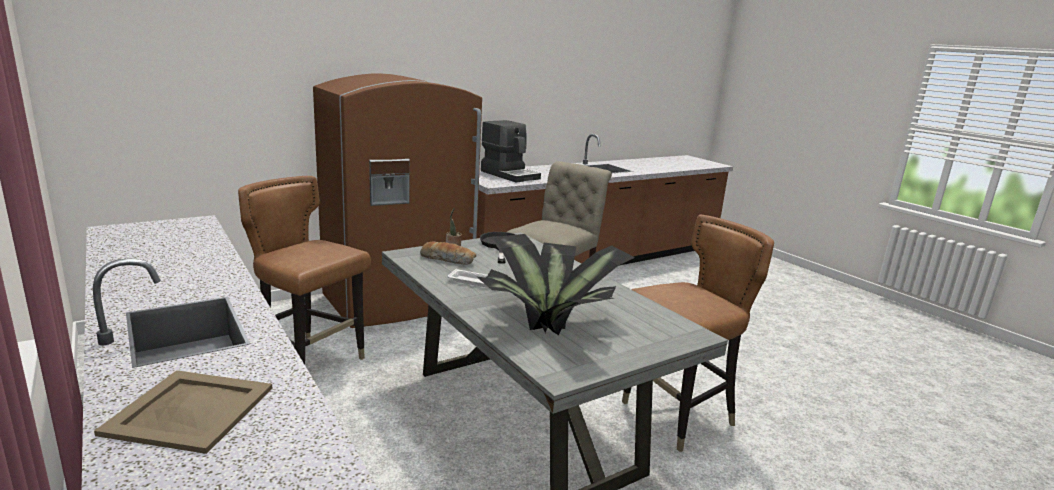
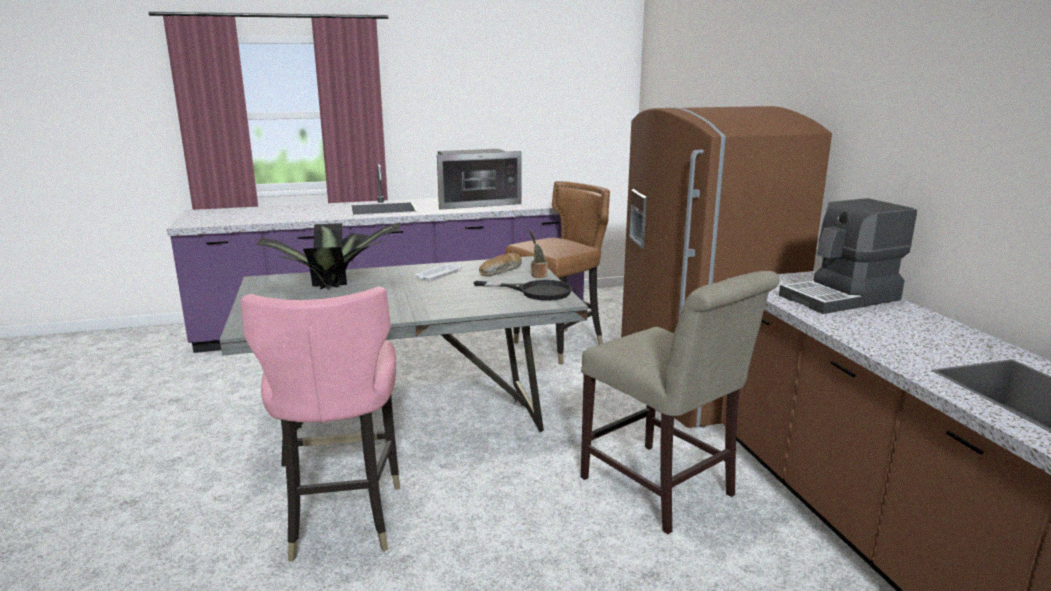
camera: 110 degrees right, 0 degrees up
beige tray [94,370,273,454] -> none
brown chair [622,214,774,452] -> pink chair [240,286,400,562]
none -> microwave [437,149,522,210]

